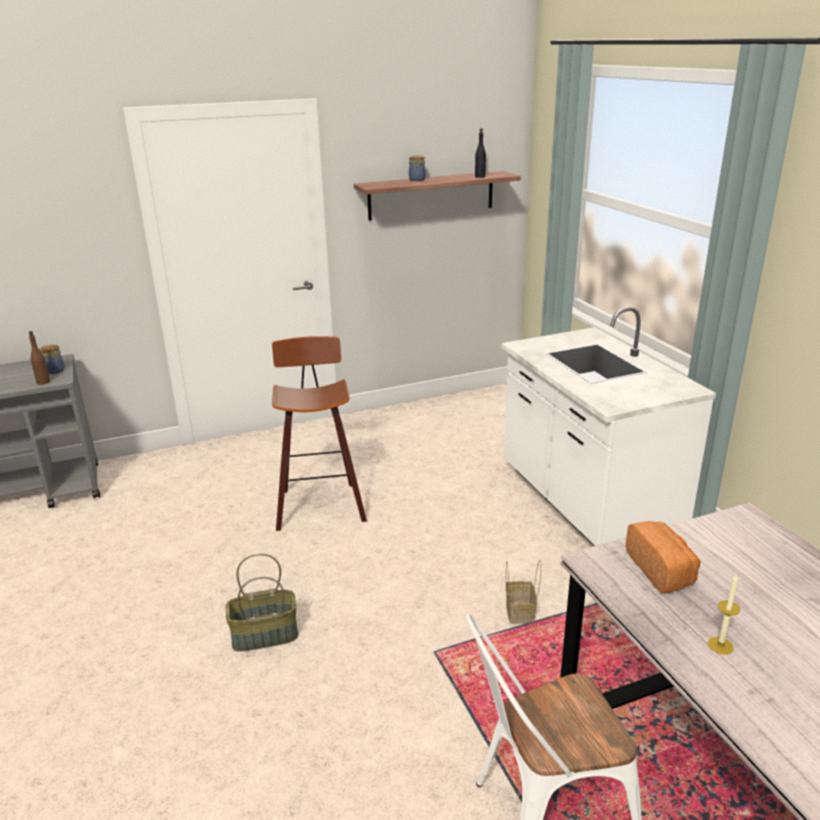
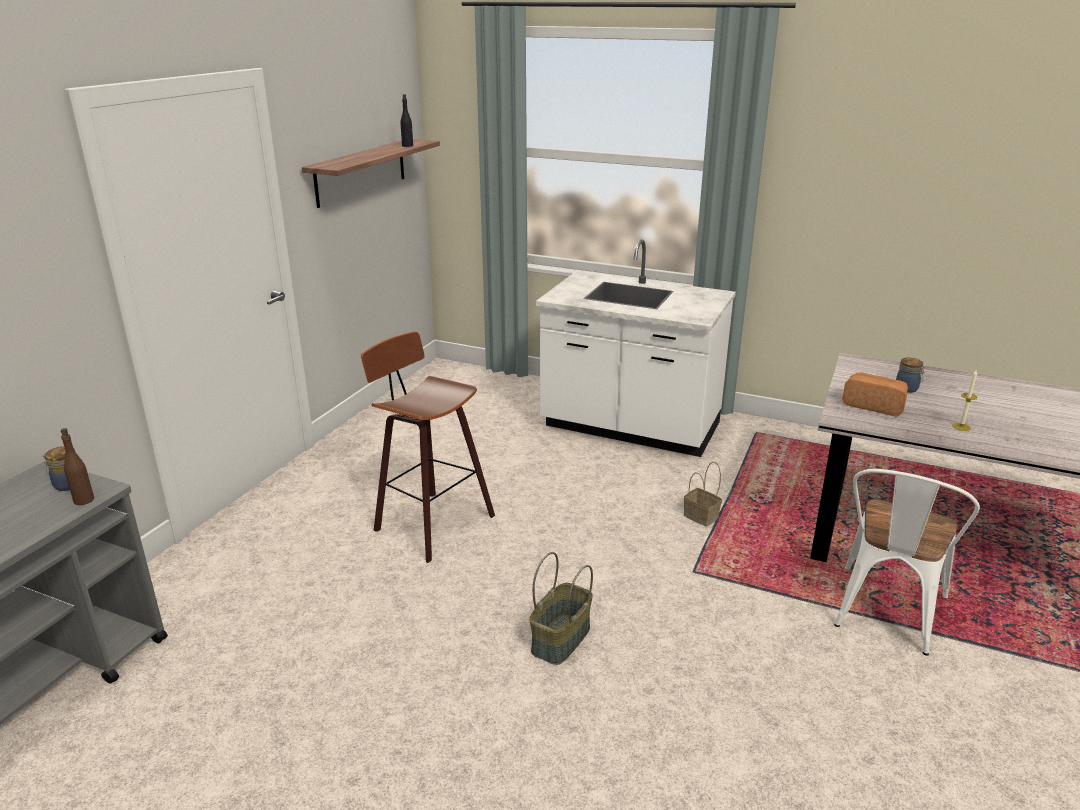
camera: 45 degrees left, 0 degrees up
jar [409,155,426,181] -> jar moved to [896,358,925,393]

